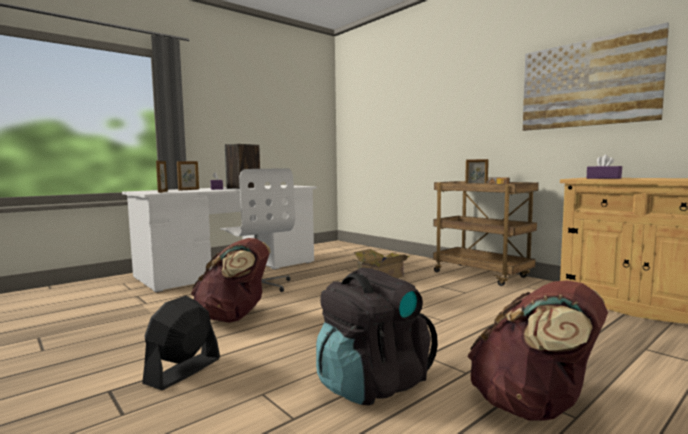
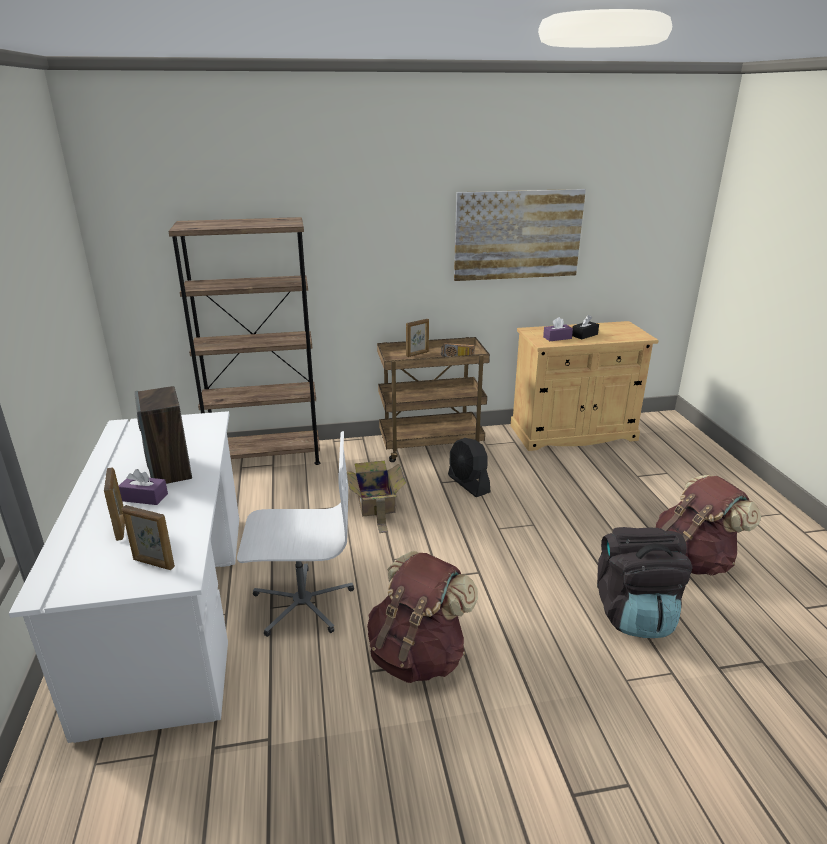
camera: 60 degrees left, 20 degrees up
black fan [142,296,220,390] -> black fan moved to [448,438,490,497]
none -> brown bookcase [168,217,320,465]
none -> black tissue box [572,315,599,339]

